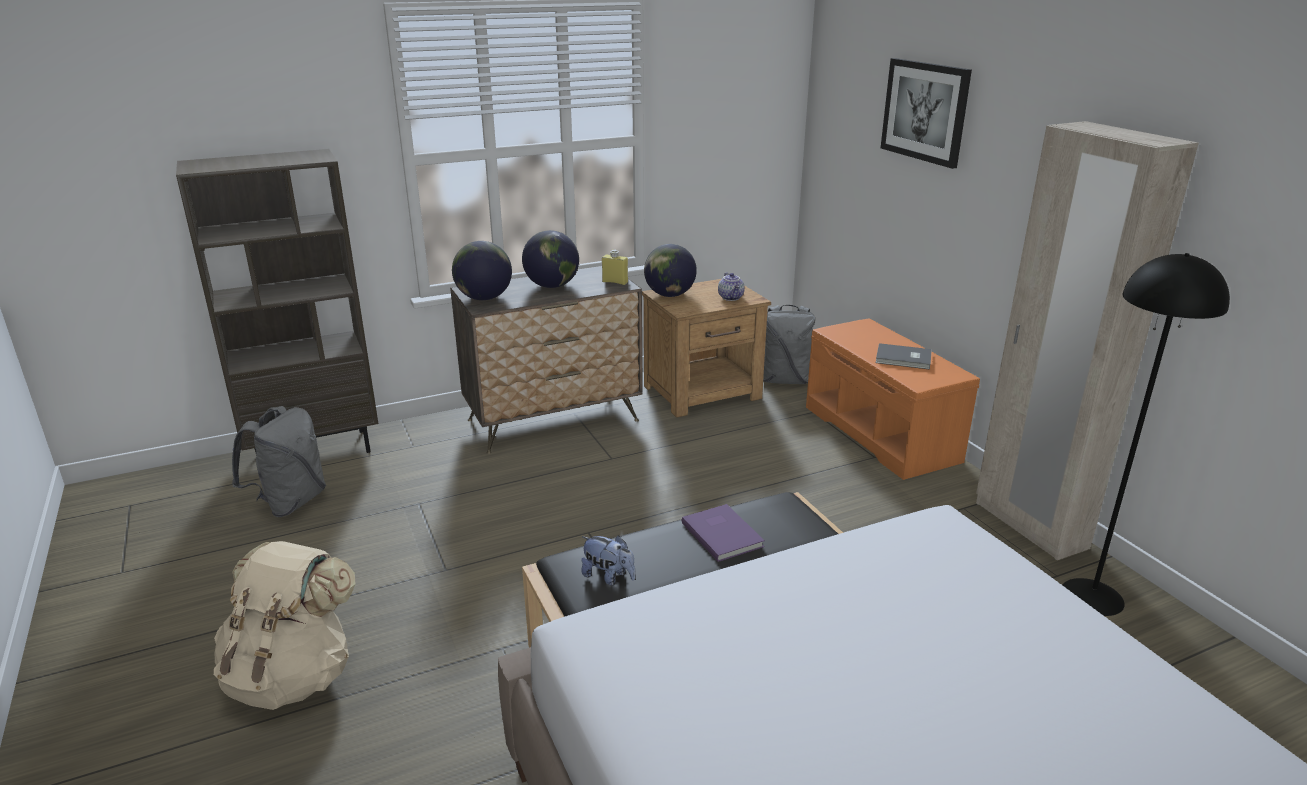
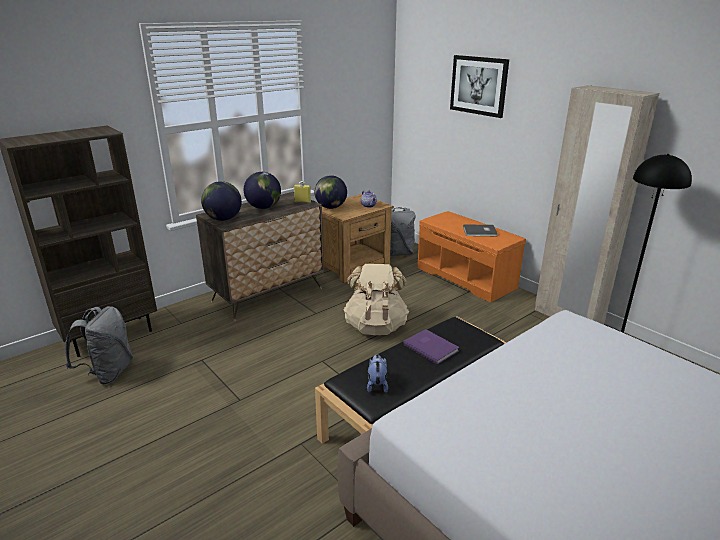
camera: 15 degrees left, 0 degrees up
beige backpack [214,541,356,710] -> beige backpack moved to [343,264,409,335]
plush toy [581,536,636,585] -> plush toy turned 105 degrees counterclockwise [367,354,388,393]

